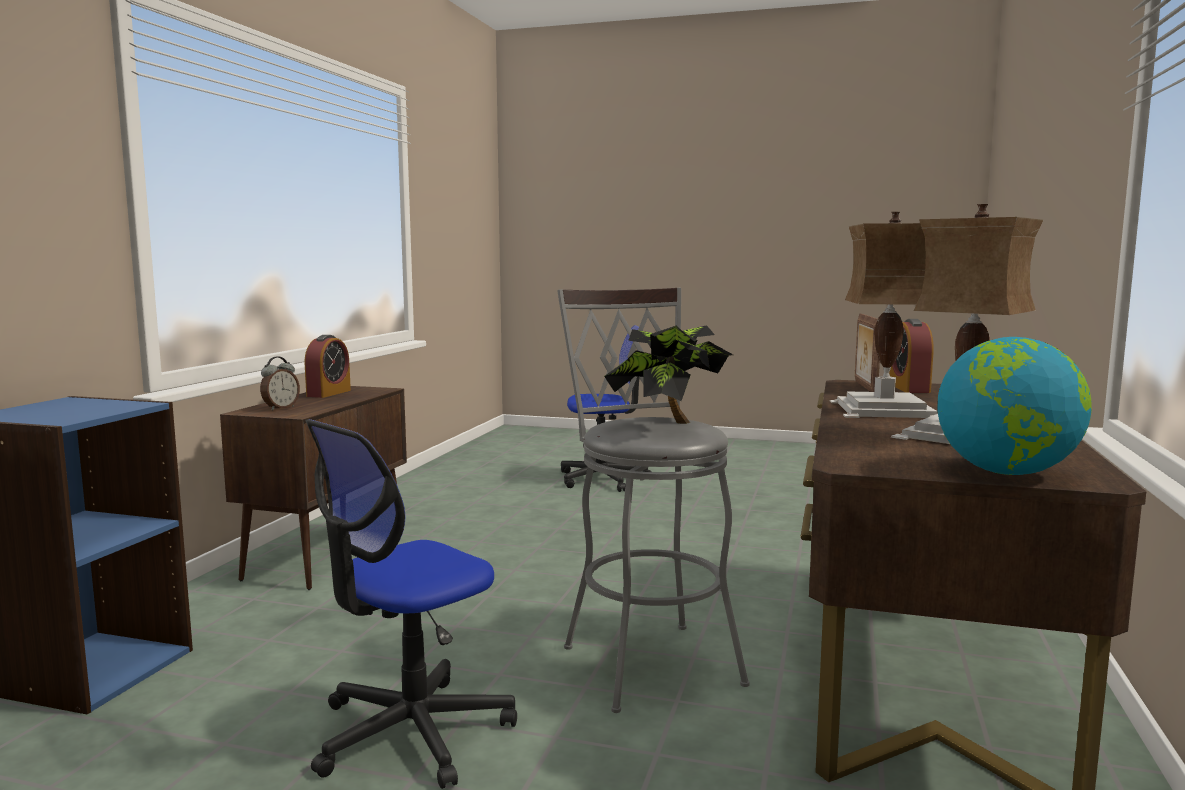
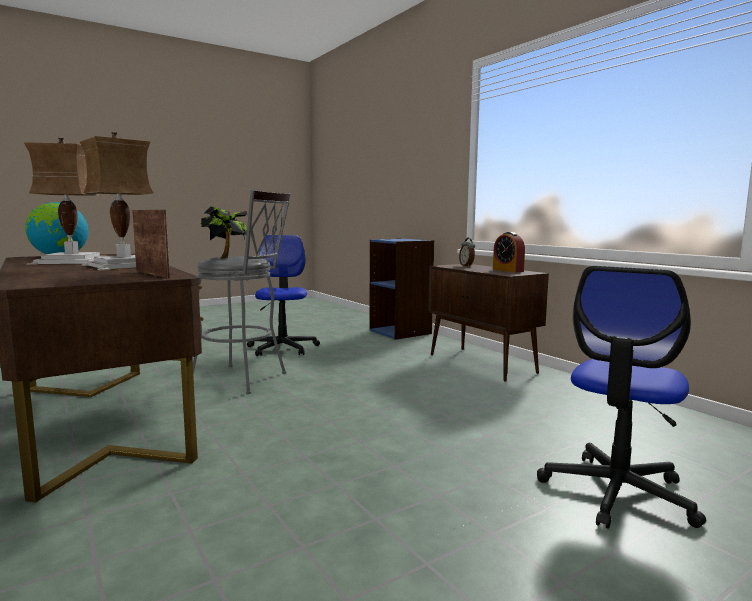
camera: 130 degrees right, 0 degrees up
alarm clock [889,319,934,393] -> none

